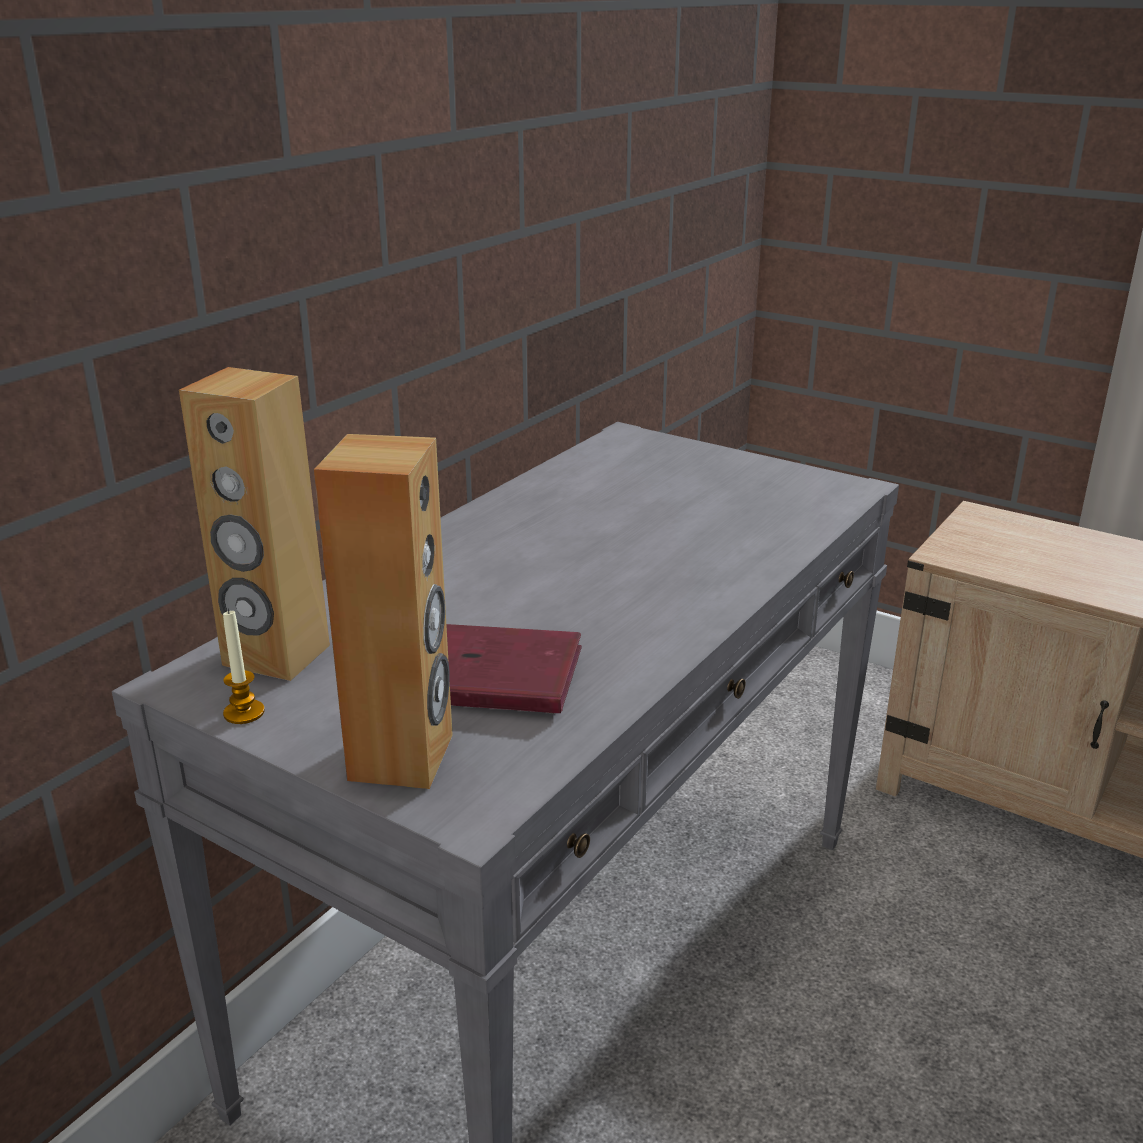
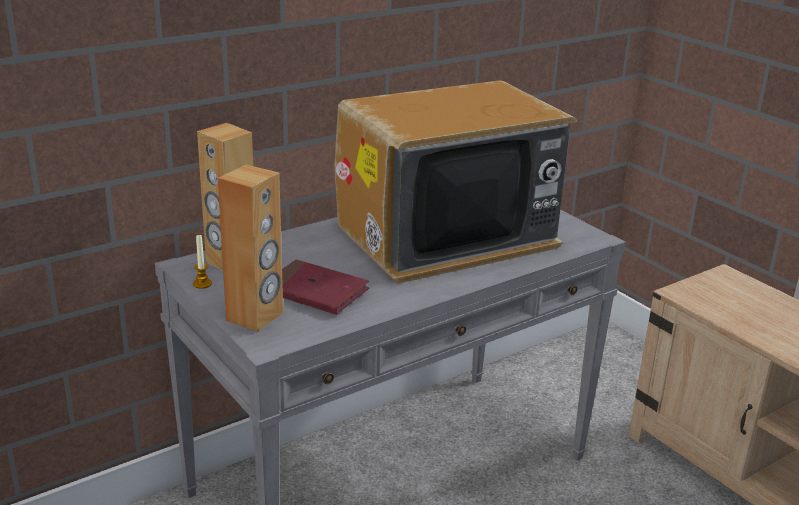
camera: 20 degrees right, 0 degrees up
none -> television [334,81,578,283]

